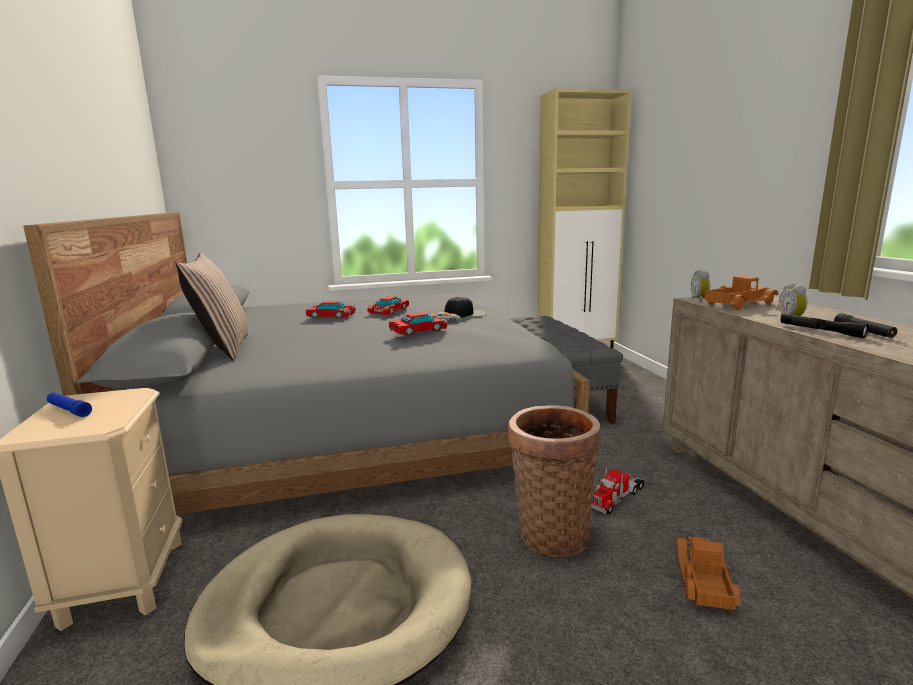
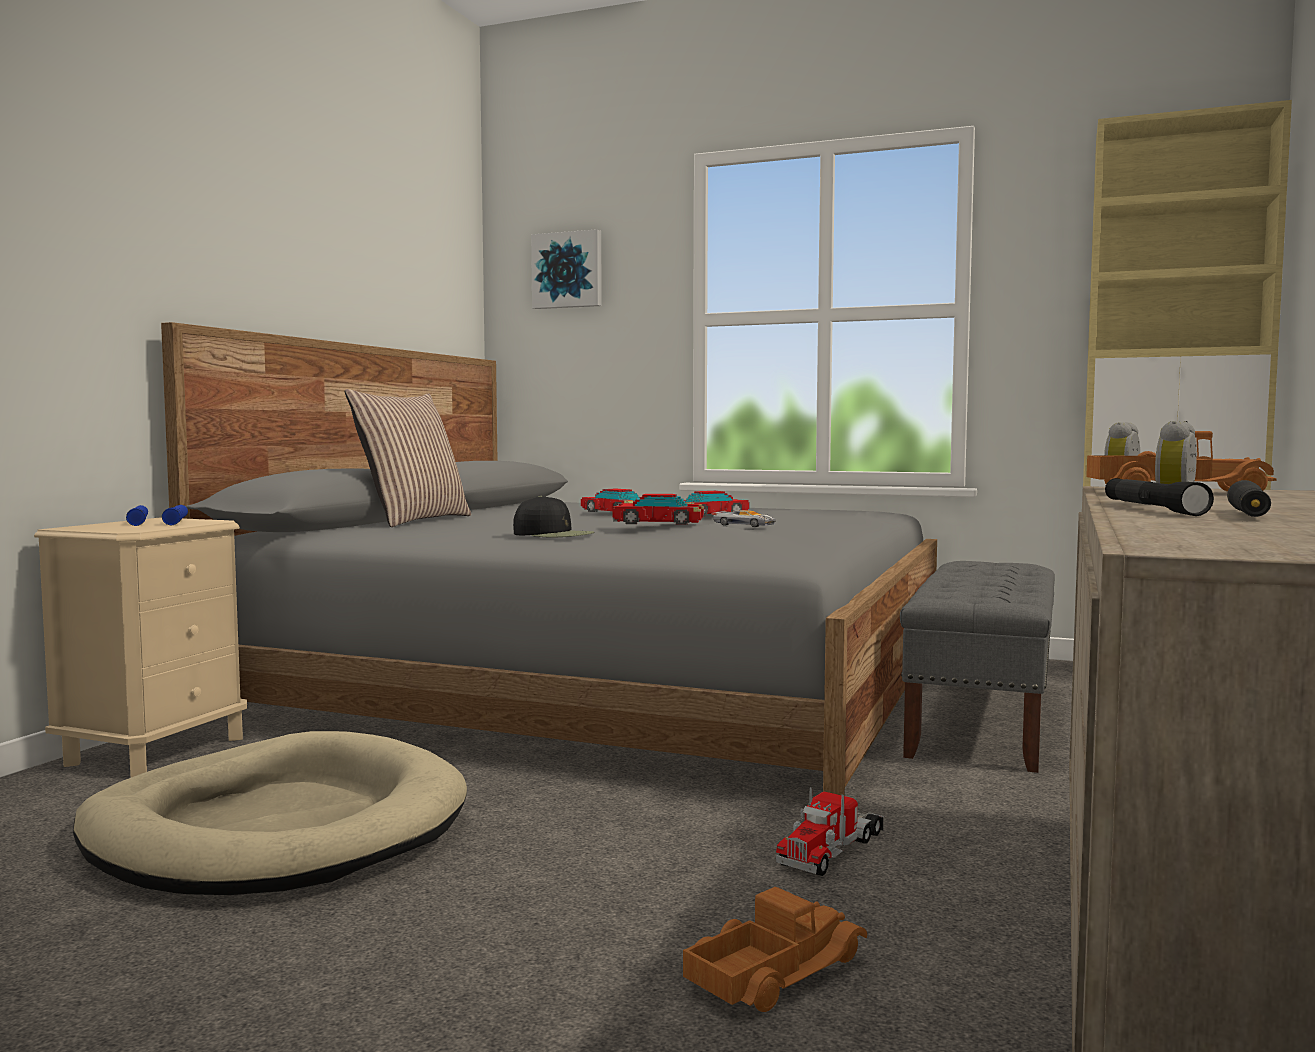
camera: 35 degrees right, 10 degrees down
black cap [445,297,486,318] -> black cap moved to [513,496,595,537]
basket [508,405,601,557] -> none
toy truck [591,468,645,514] -> toy truck turned 45 degrees counterclockwise [776,787,884,876]
none -> blue flashlight [162,505,188,525]
none -> picture [531,229,602,309]

